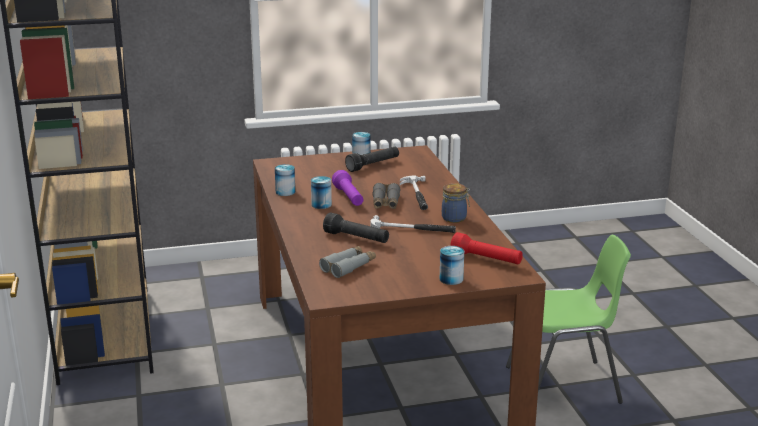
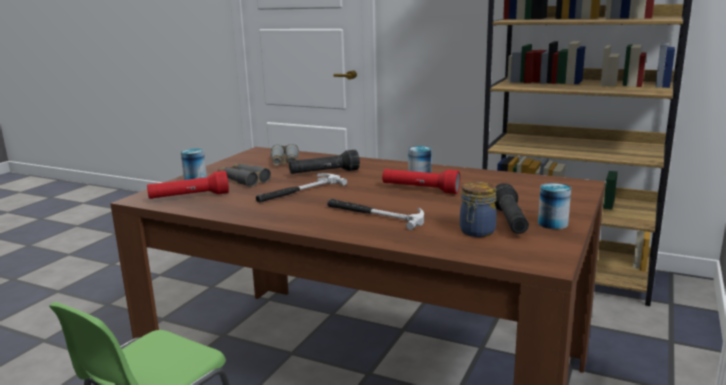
camera: 130 degrees right, 5 degrees down
can [275,164,295,196] -> none
purple flashlight [332,170,364,206] -> red flashlight [382,169,460,194]
grey binoculars [373,183,400,209] -> grey binoculars moved to [218,163,271,187]
jar [442,183,470,223] -> jar moved to [460,182,497,237]

